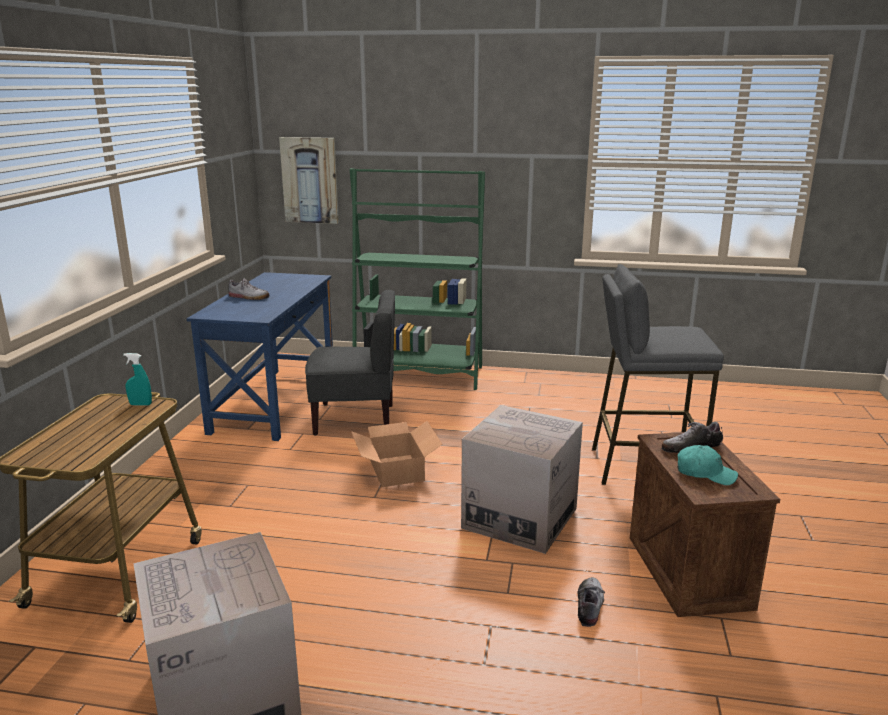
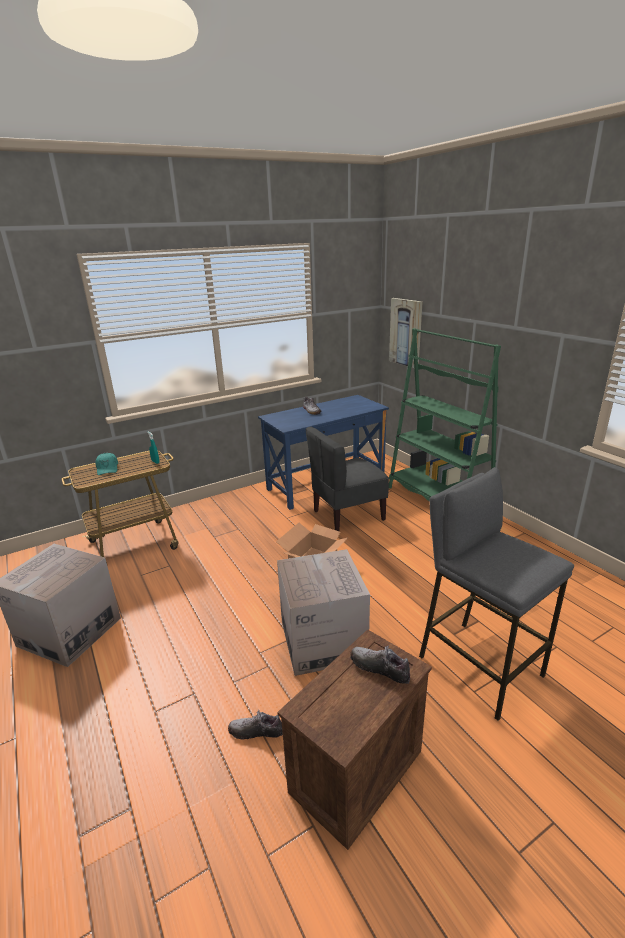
camera: 50 degrees right, 5 degrees up
grey chair [305,290,395,436] -> grey chair turned 105 degrees clockwise [305,427,389,531]
shoe [577,577,605,627] -> shoe turned 150 degrees counterclockwise [228,710,283,740]
turquoise cap [678,445,738,485] -> turquoise cap moved to [95,453,118,475]

